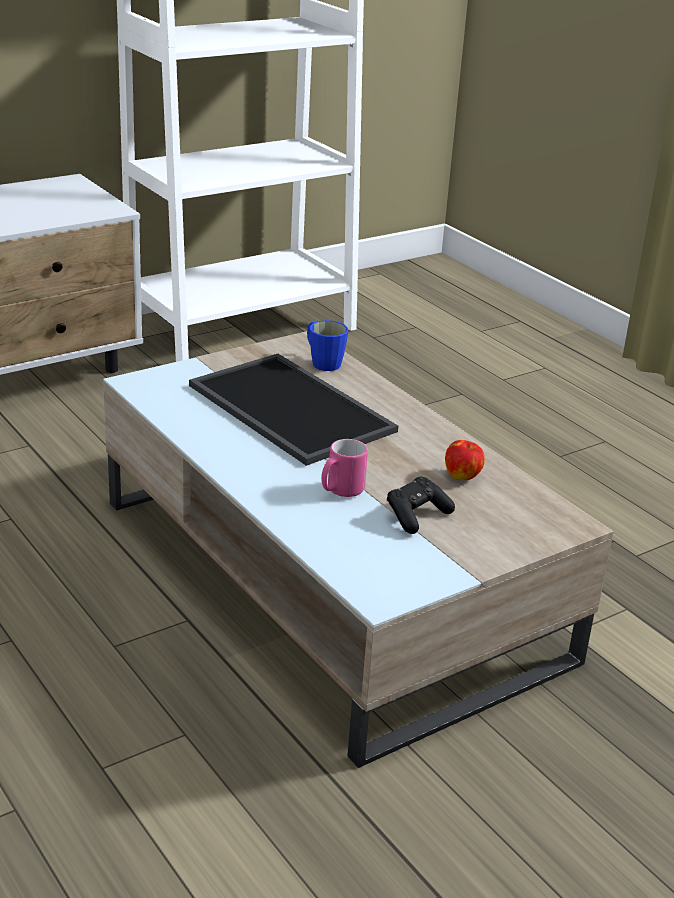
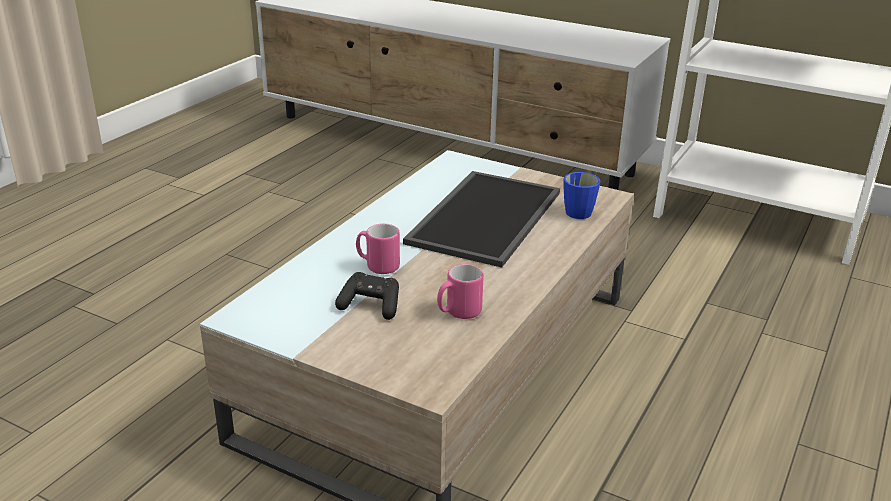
camera: 65 degrees right, 0 degrees up
apple [445,440,485,480] -> pink mug [437,264,483,319]

